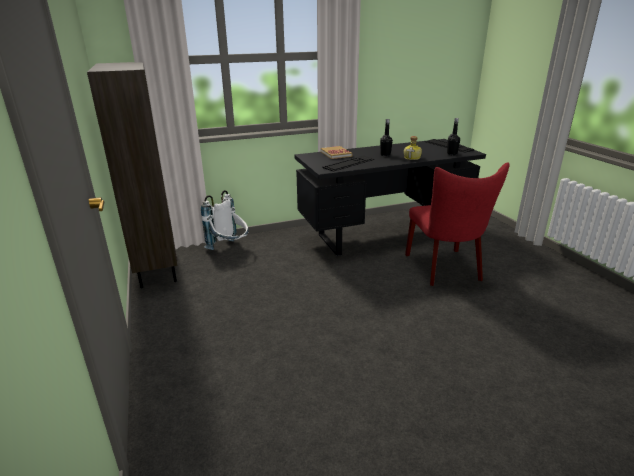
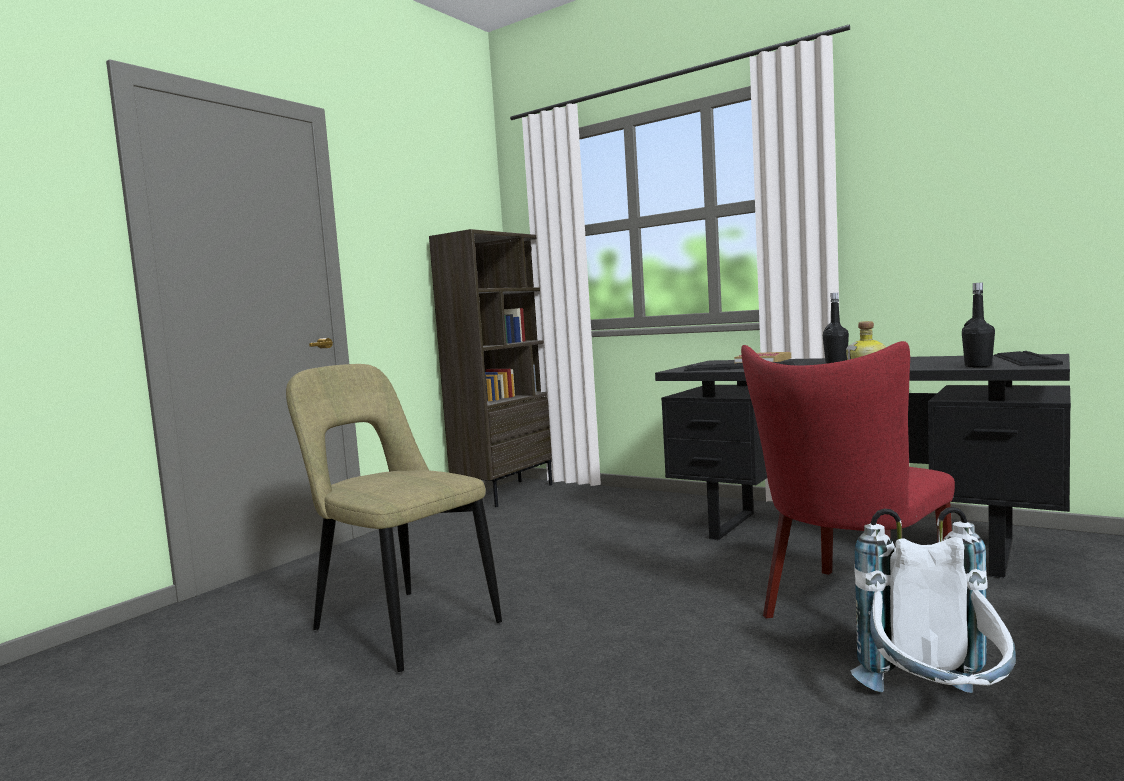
camera: 55 degrees right, 20 degrees down
white backpack [201,190,249,250] -> white backpack moved to [850,507,1016,693]
none -> beige chair [286,364,502,672]

